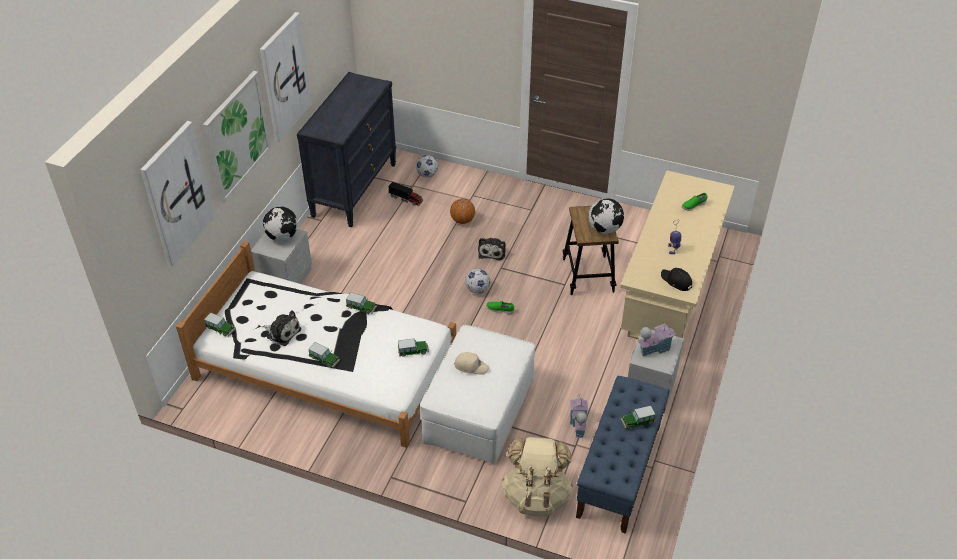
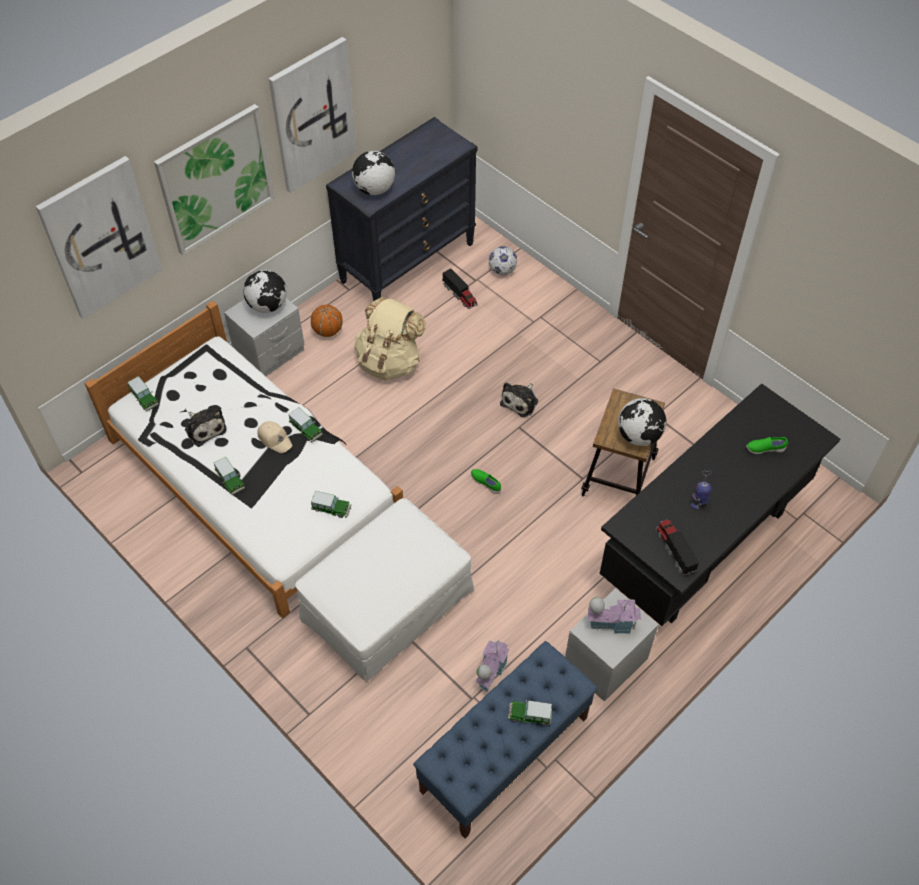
camera: 25 degrees right, 10 degrees up
basketball [450,199,475,224] -> basketball moved to [311,305,343,337]
beige cap [454,352,490,375] -> beige cap moved to [257,421,292,453]
football [465,269,490,294] -> none
beige backpack [502,437,573,516] -> beige backpack moved to [354,297,426,380]
beige desk [620,171,735,339] -> black desk [599,383,840,626]
black cap [661,268,692,291] -> toy truck [656,519,699,575]
none -> globe [352,151,395,195]

